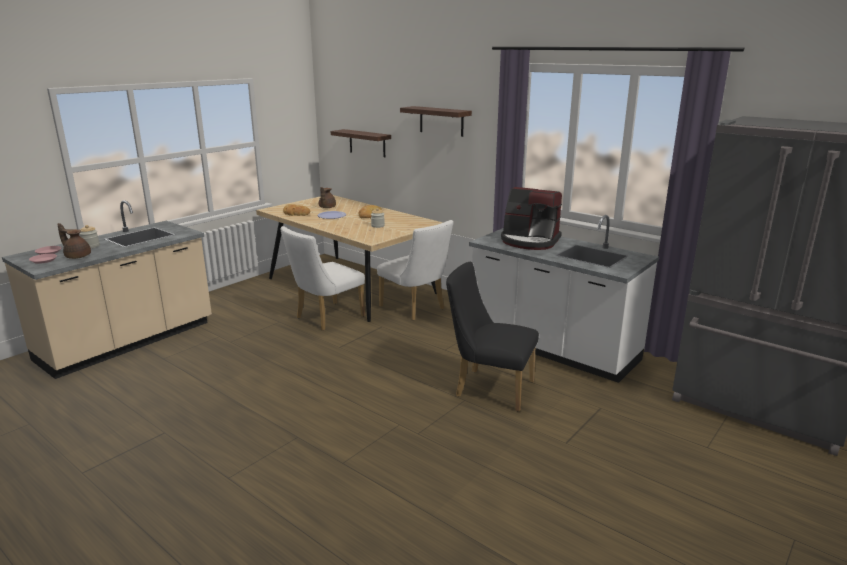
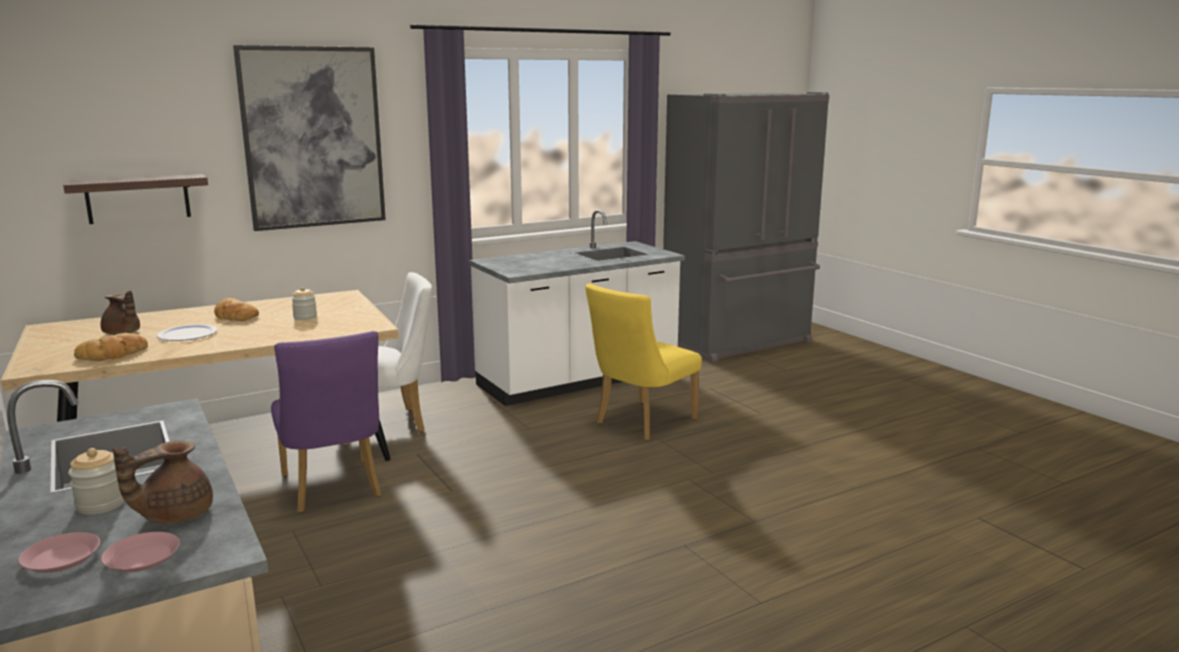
camera: 70 degrees left, 5 degrees down
white chair [281,226,365,331] -> purple chair [271,331,381,513]
shelf [400,106,472,137] -> picture [233,45,386,231]
black chair [446,262,539,412] -> yellow chair [585,284,702,441]
coffee machine [501,187,562,250] -> none

